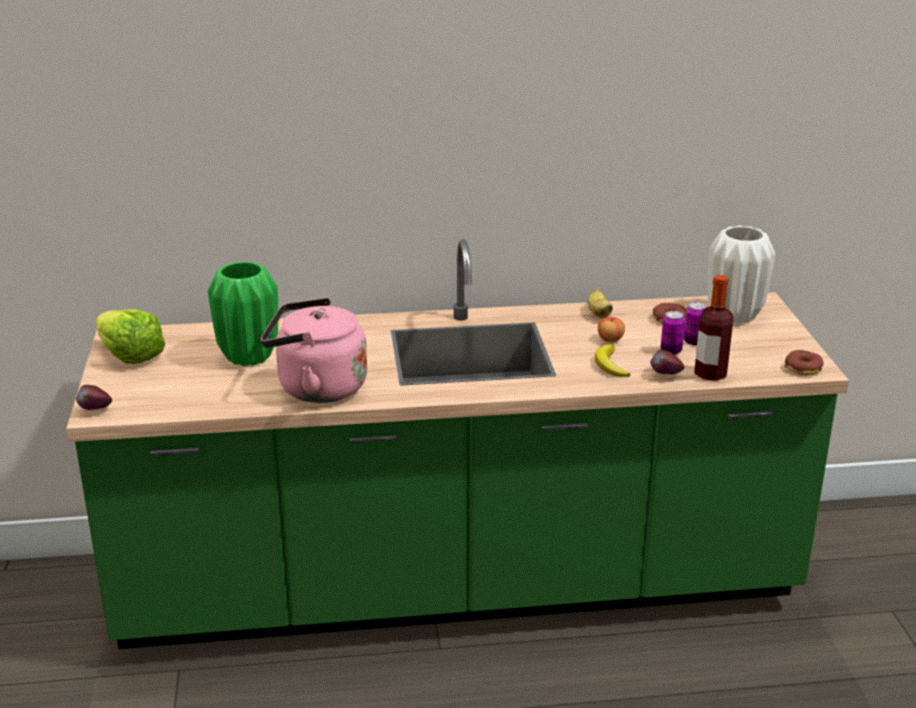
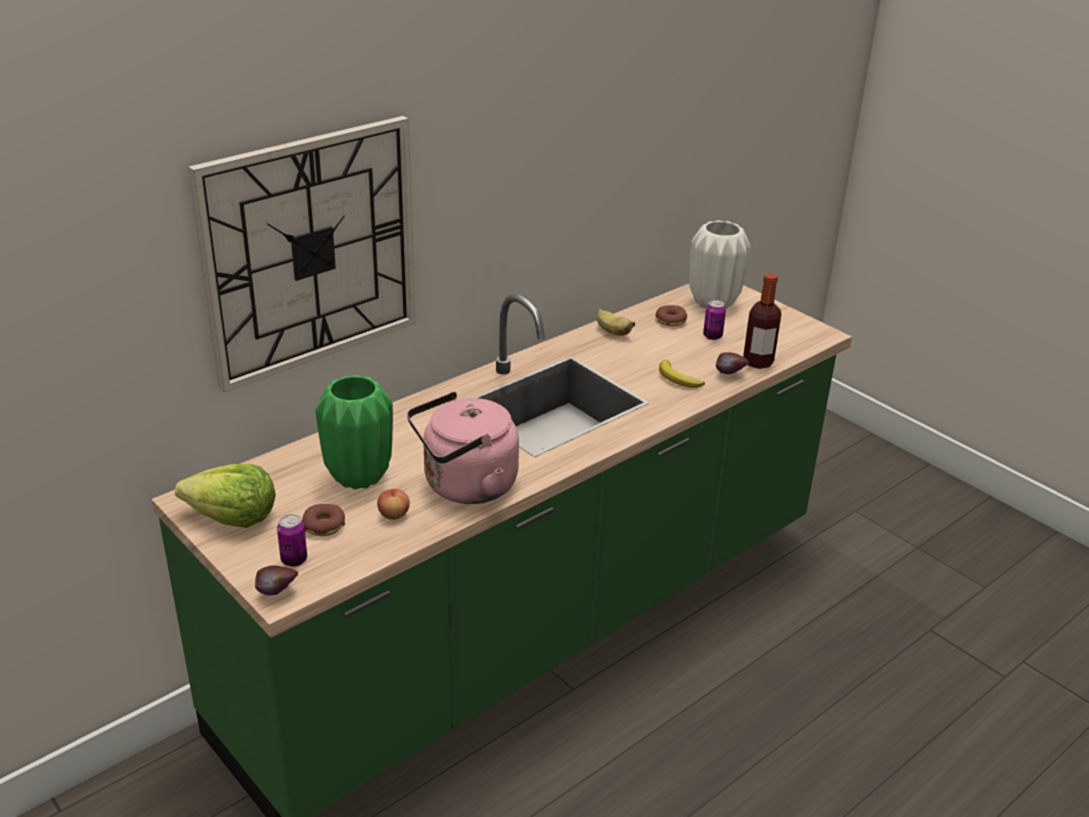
camera: 35 degrees left, 5 degrees up
apple [598,315,625,342] -> apple moved to [377,489,410,520]
can [661,311,685,355] -> can moved to [277,514,307,567]
donut [785,350,824,375] -> donut moved to [302,504,345,536]
none -> wall clock [188,116,416,392]

